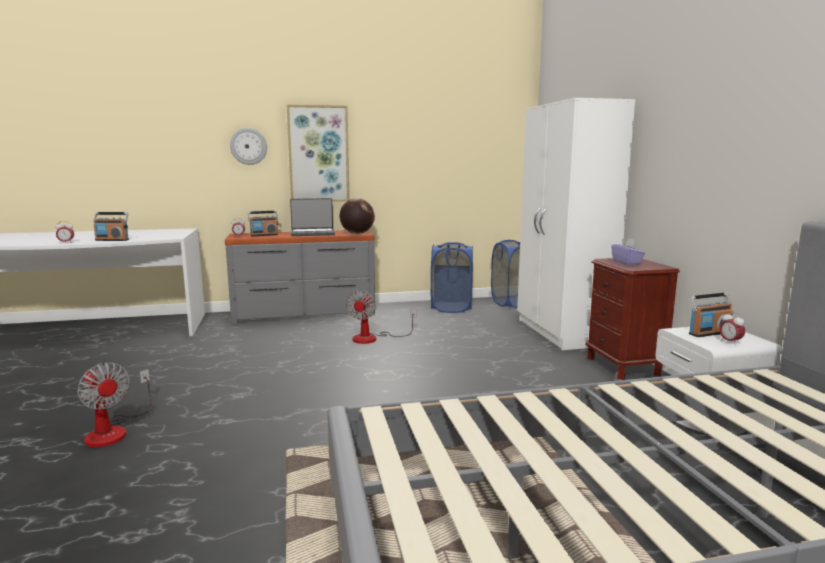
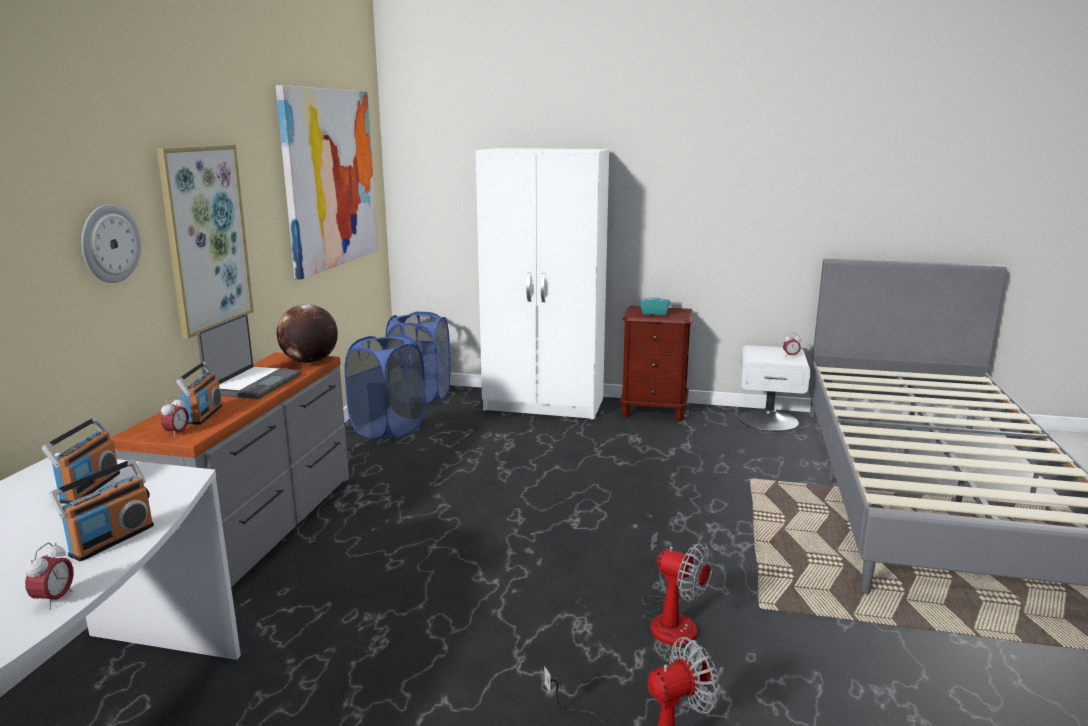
camera: 65 degrees left, 5 degrees up
fan [346,290,416,344] -> fan moved to [642,532,713,646]
purple tissue box [611,238,645,265] -> turquoise tissue box [640,290,671,316]
radio [689,293,733,337] -> radio moved to [41,417,120,504]
none -> picture [276,85,378,279]

